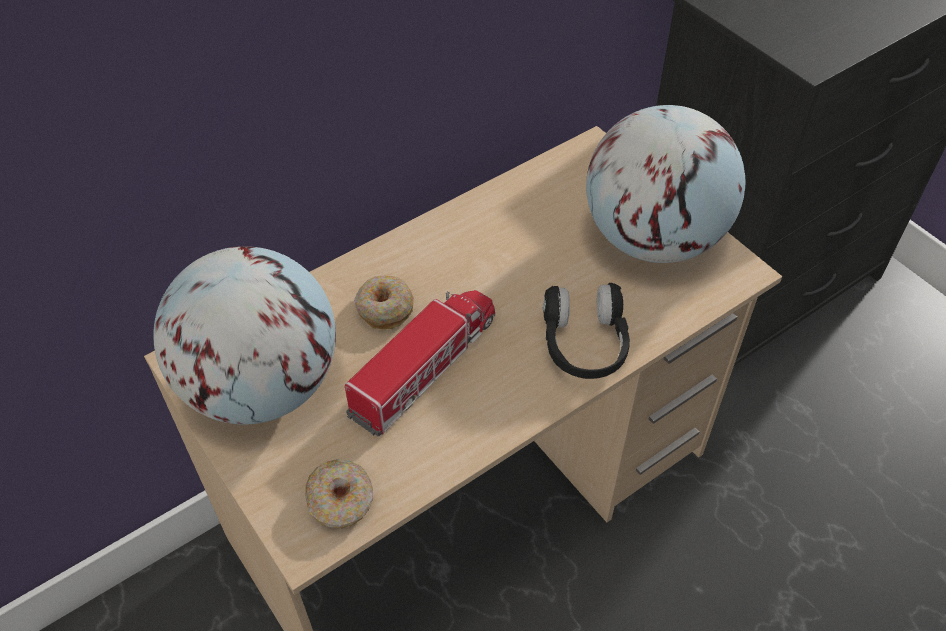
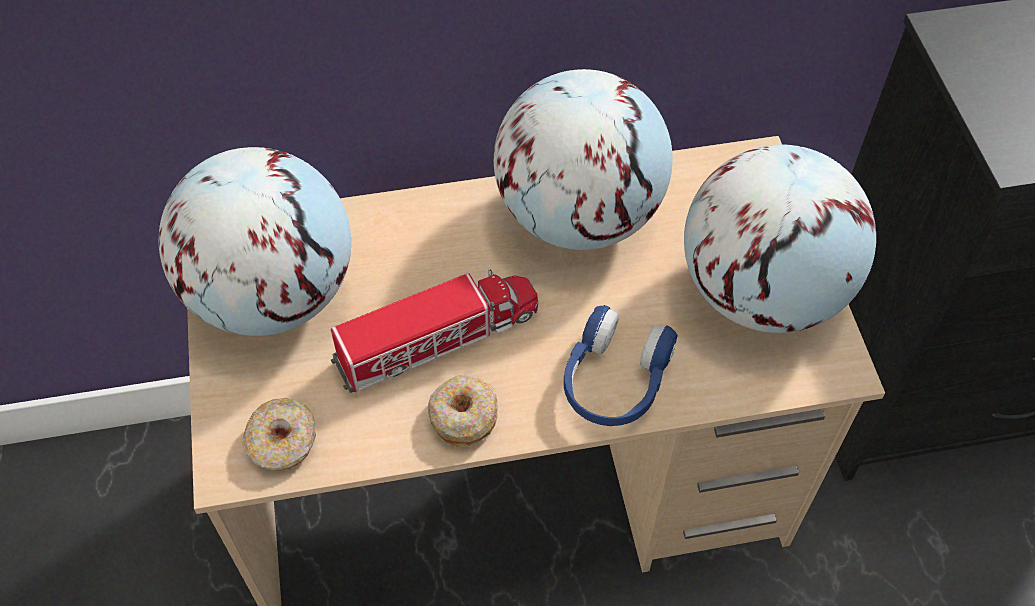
camera: 25 degrees right, 5 degrees up
donut [354,276,414,329] -> donut moved to [428,374,498,446]
black headphones [543,283,630,379] -> blue headphones [564,305,678,426]
none -> globe [494,69,673,250]

